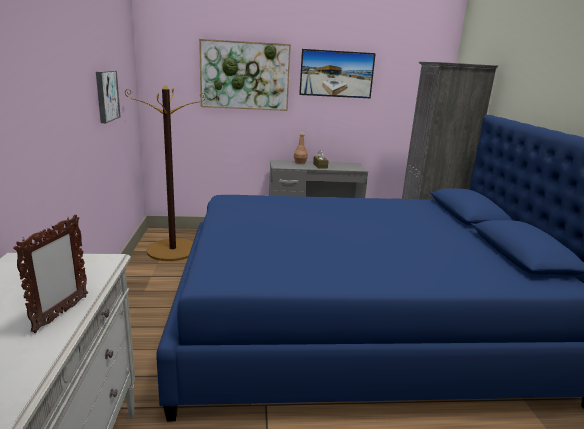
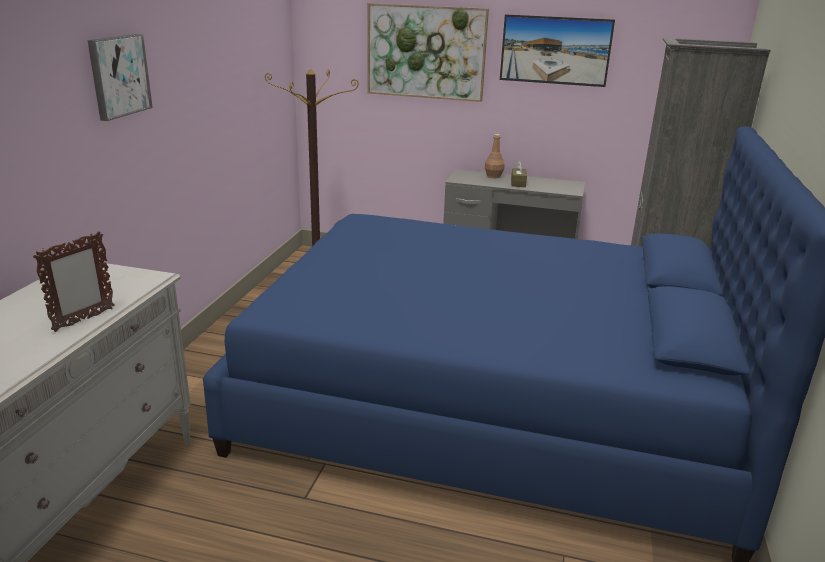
camera: 20 degrees right, 5 degrees up
picture [96,71,121,123] -> picture moved to [87,34,153,121]

